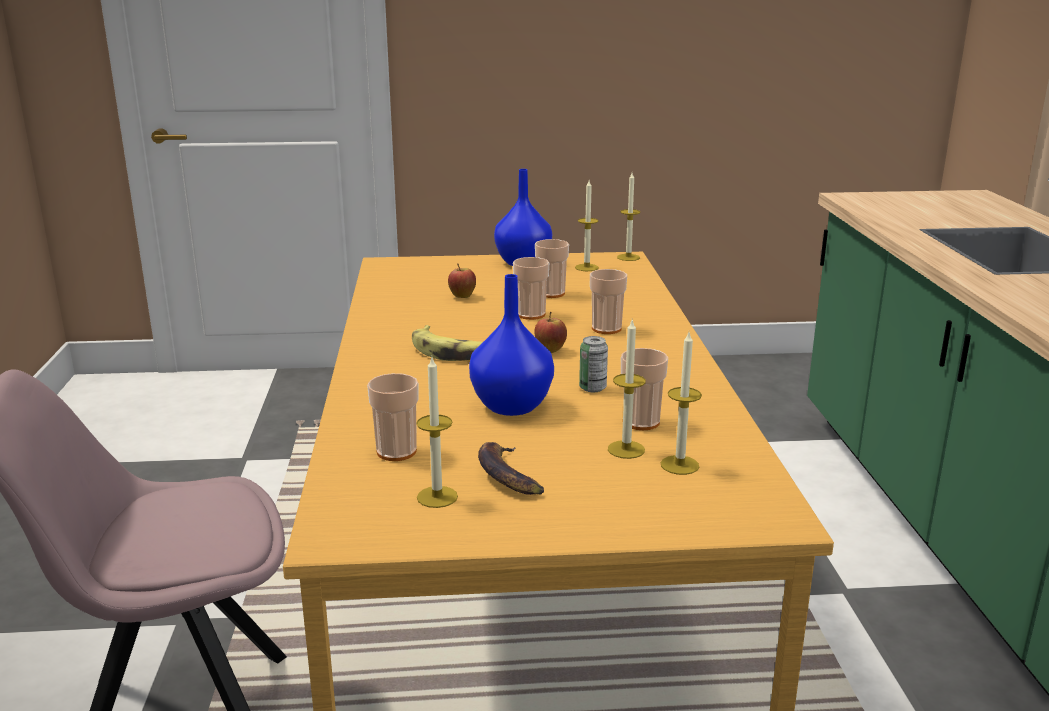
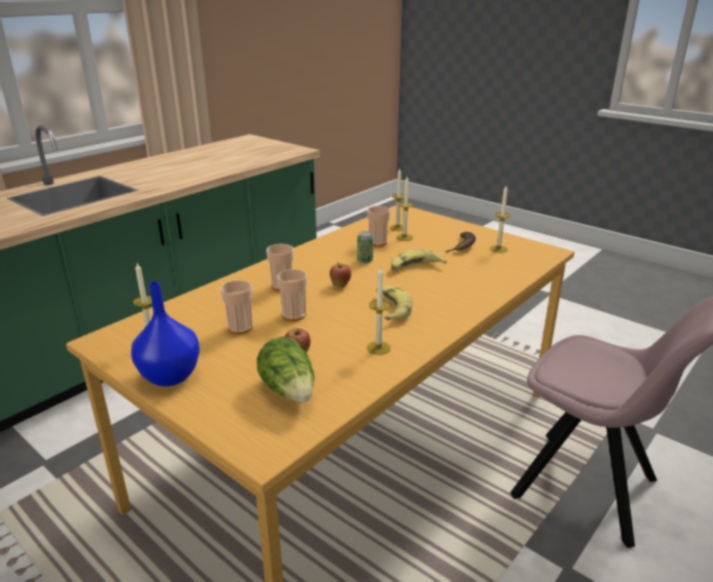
camera: 135 degrees left, 5 degrees up
cup [367,373,419,461] -> none
blue vase [469,274,554,416] -> banana [391,250,447,271]
candle [617,173,640,261] -> candle moved to [367,267,391,355]
none -> lettuce [257,337,315,403]

